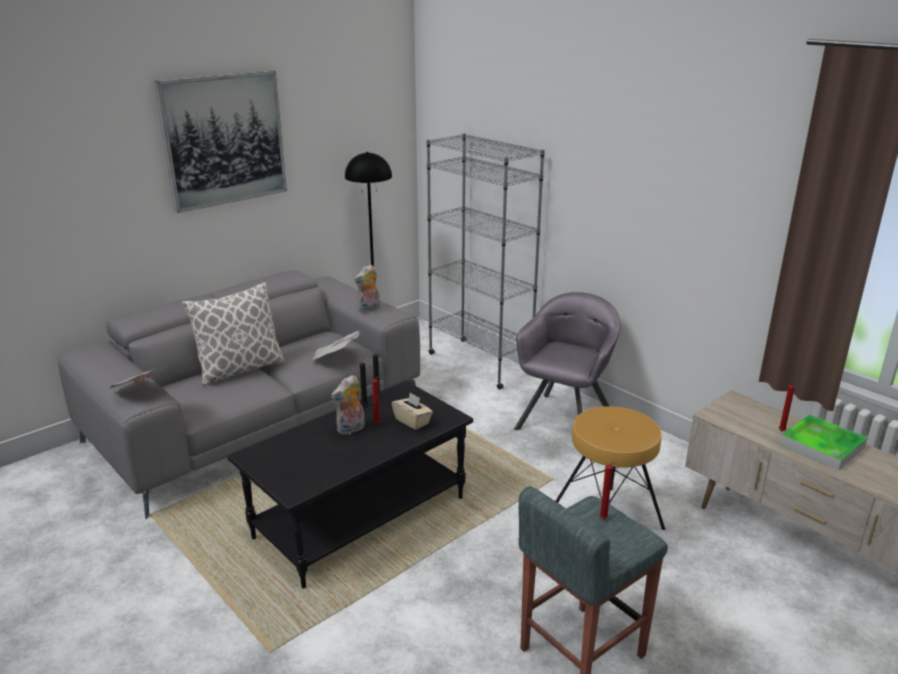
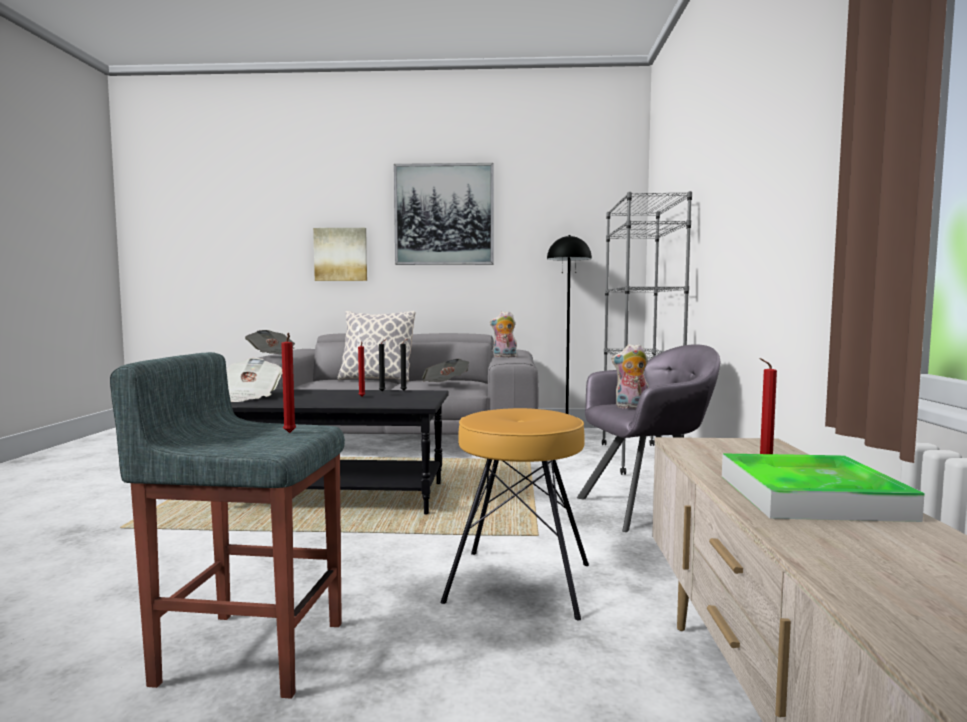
camera: 45 degrees right, 20 degrees down
plush toy [331,375,365,435] -> plush toy moved to [611,344,649,409]
beige tissue box [392,392,433,430] -> none
none -> newspaper [226,358,282,402]
none -> picture [313,228,367,281]

